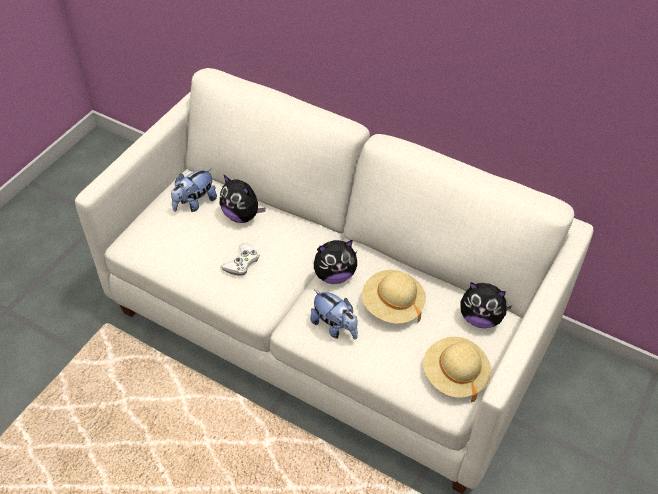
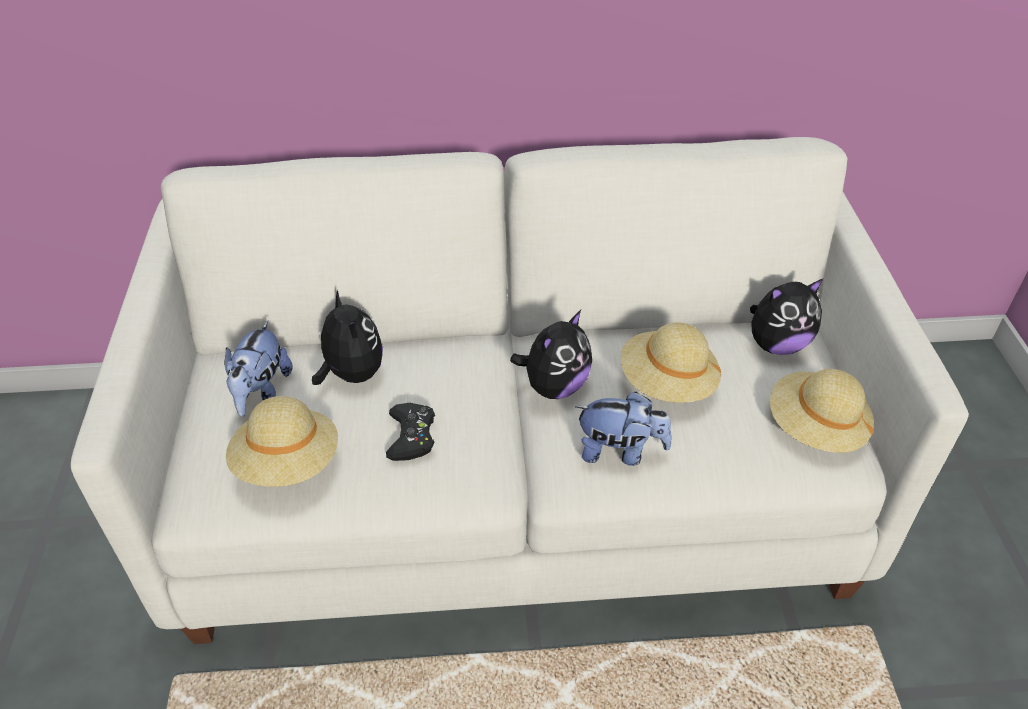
camera: 35 degrees left, 5 degrees down
plush toy [220,174,266,223] -> plush toy turned 120 degrees counterclockwise [312,290,383,385]
white game controller [221,243,260,276] -> black game controller [386,403,435,461]
none -> beige hat [226,396,338,487]

